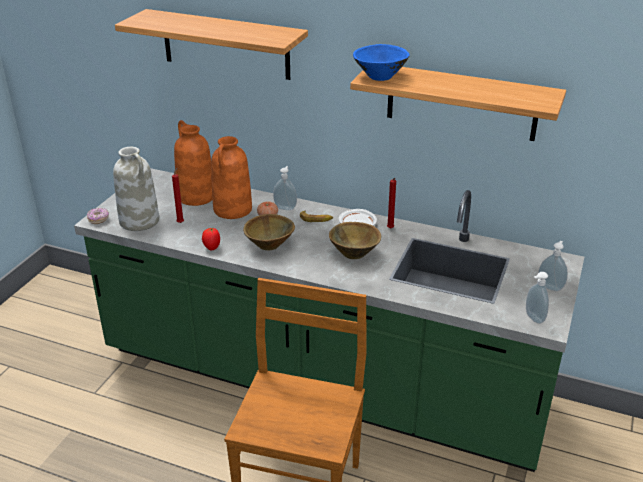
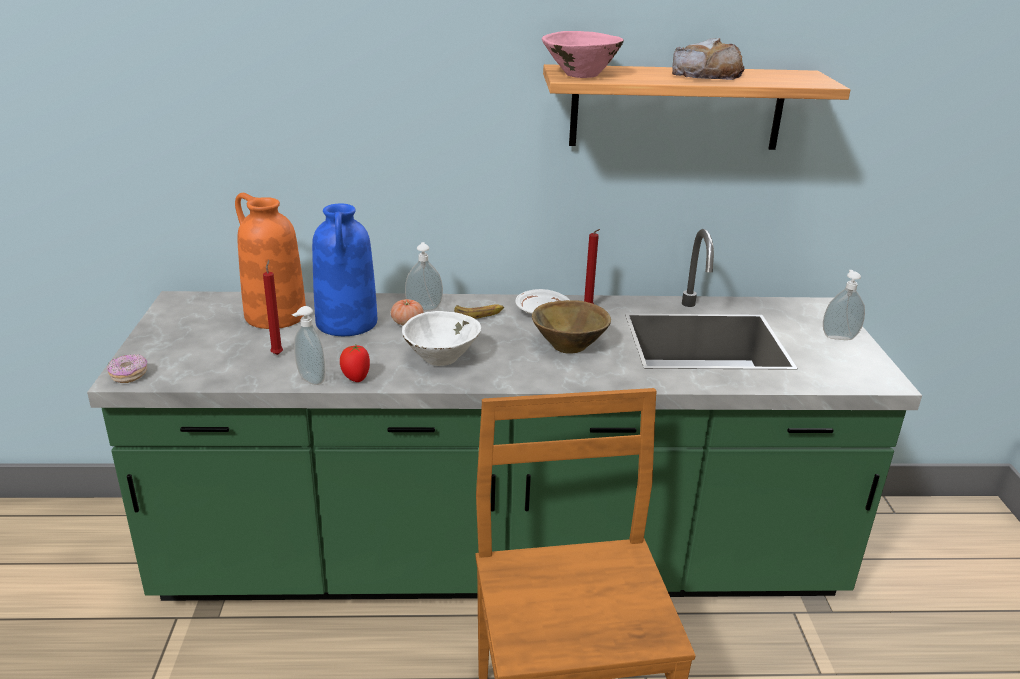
camera: 25 degrees left, 5 degrees down
white vase [113,147,159,231] -> none
shelf [115,9,308,80] -> none
orange vase [211,136,252,219] -> blue vase [312,204,377,336]
brown bowl [243,214,295,250] -> white bowl [402,311,481,366]
blue bowl [353,44,410,81] -> pink bowl [542,31,624,78]
soap dispenser [526,272,549,324] -> soap dispenser moved to [292,306,325,385]
none -> bread [672,38,745,80]

